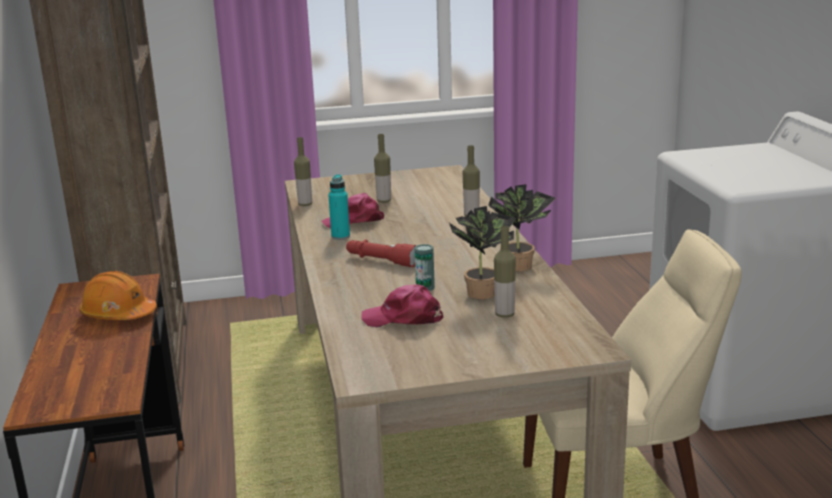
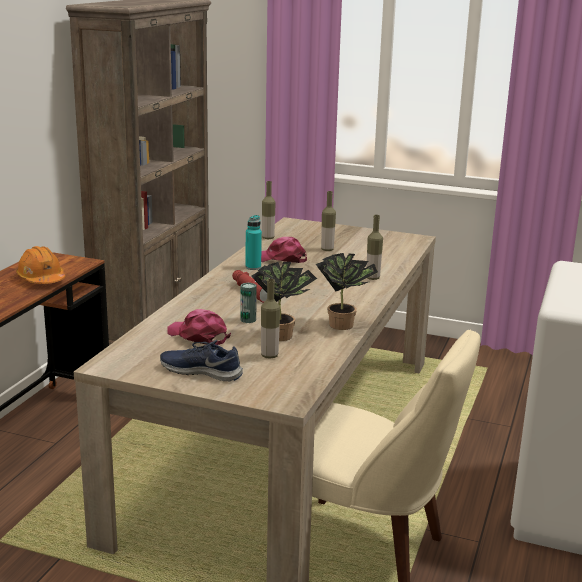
camera: 30 degrees right, 0 degrees up
none -> blue shoe [160,340,243,382]

